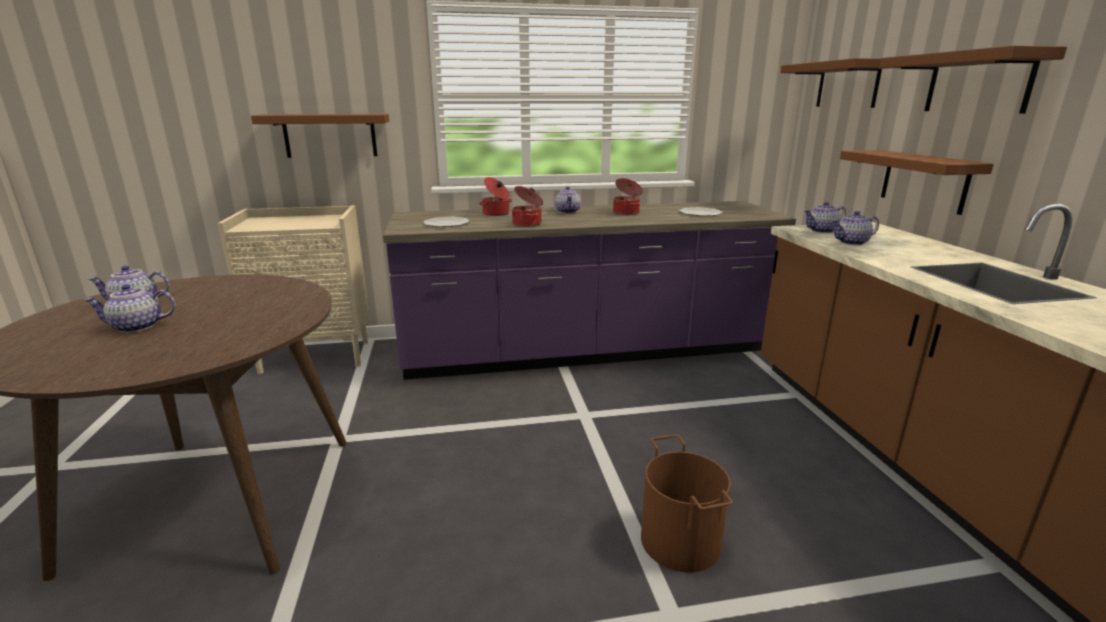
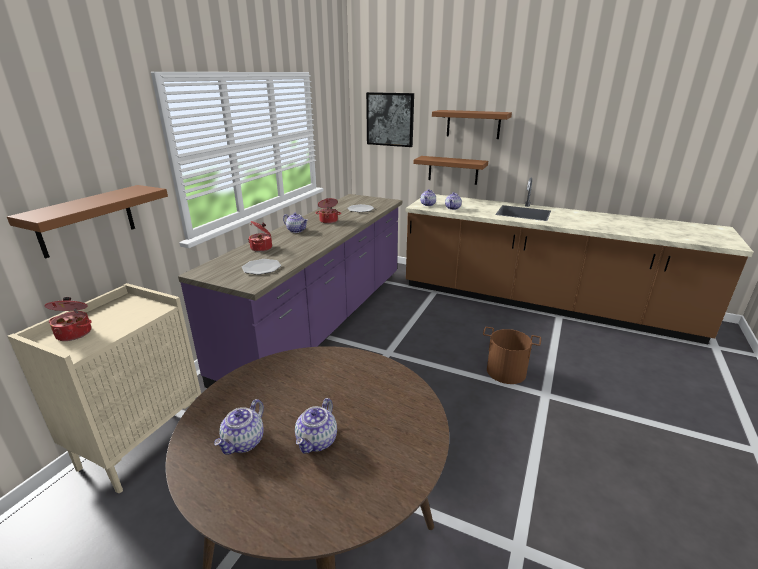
camera: 55 degrees left, 5 degrees up
cooking pot [512,186,543,227] -> cooking pot moved to [45,297,92,341]
brown shelf [780,58,888,108] -> picture [366,92,414,147]

